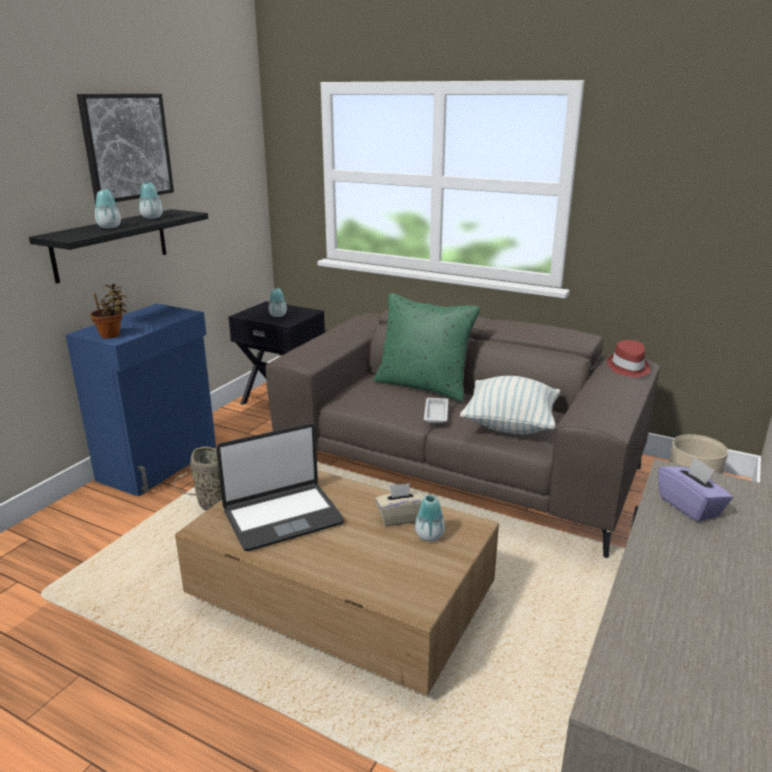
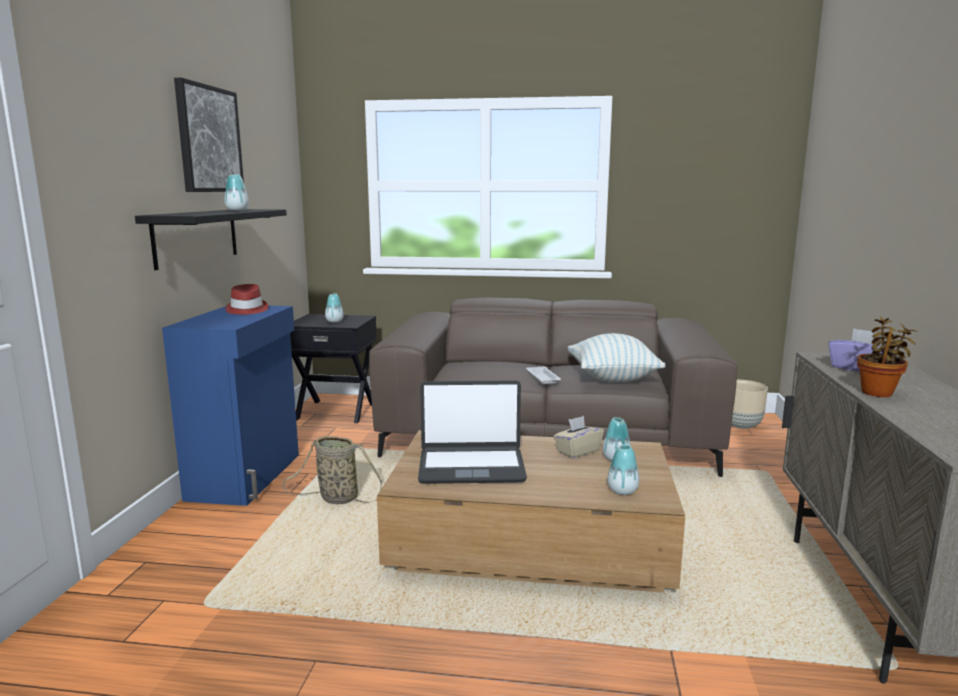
camera: 20 degrees left, 10 degrees down
potted plant [91,283,127,339] -> potted plant moved to [857,317,916,397]
vase [95,189,121,228] -> vase moved to [608,444,639,495]
laptop [216,423,344,551] -> laptop turned 45 degrees clockwise [418,380,527,484]
green pillow [374,293,481,401] -> none
red hat [607,340,650,377] -> red hat moved to [225,284,269,315]

